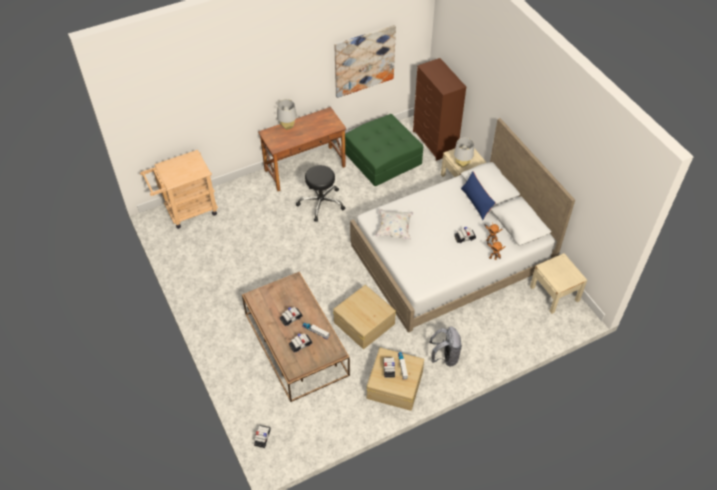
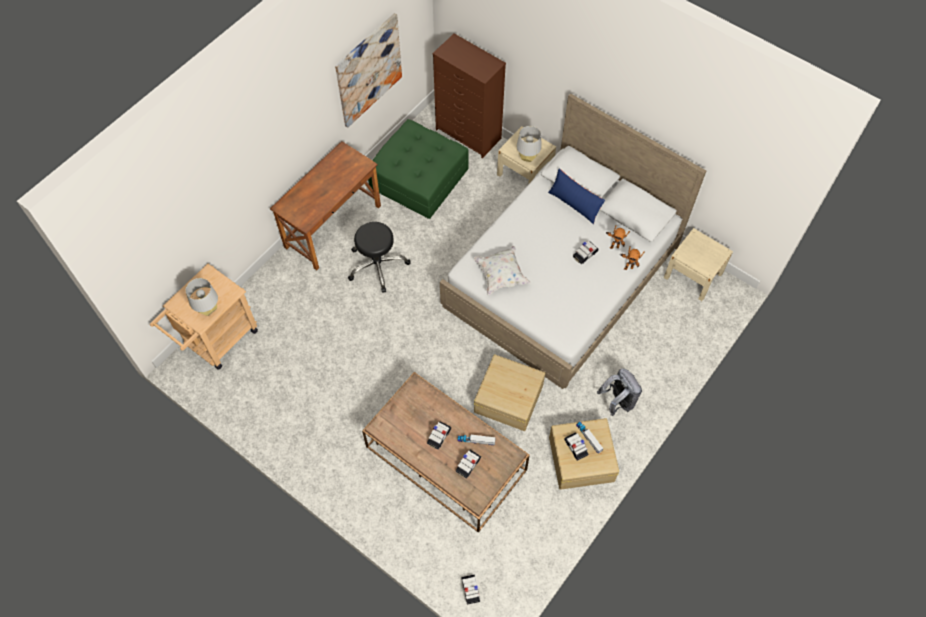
camera: 25 degrees left, 10 degrees up
grey table lamp [277,99,297,130] -> grey table lamp moved to [186,278,218,316]

